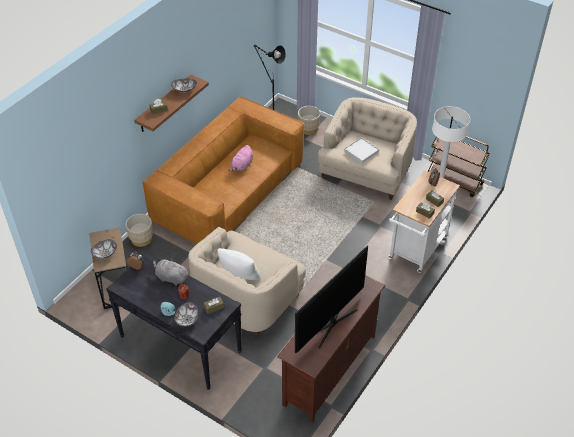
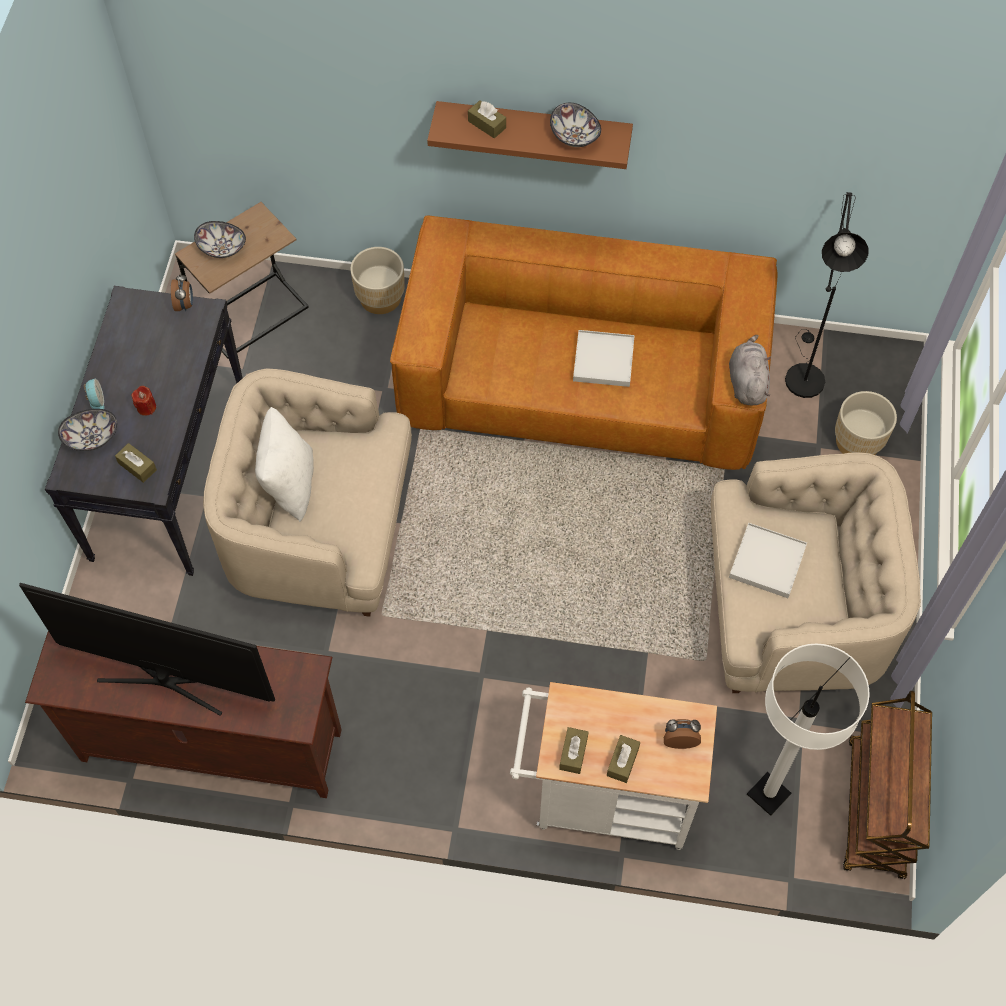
camera: 65 degrees right, 15 degrees up
grey plush toy [153,258,189,286] -> grey plush toy moved to [729,335,771,405]
pink plush toy [228,145,253,171] -> white tray [573,330,635,387]

